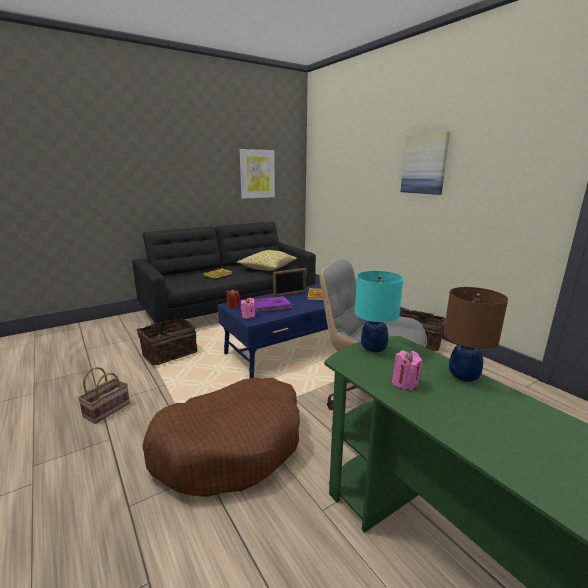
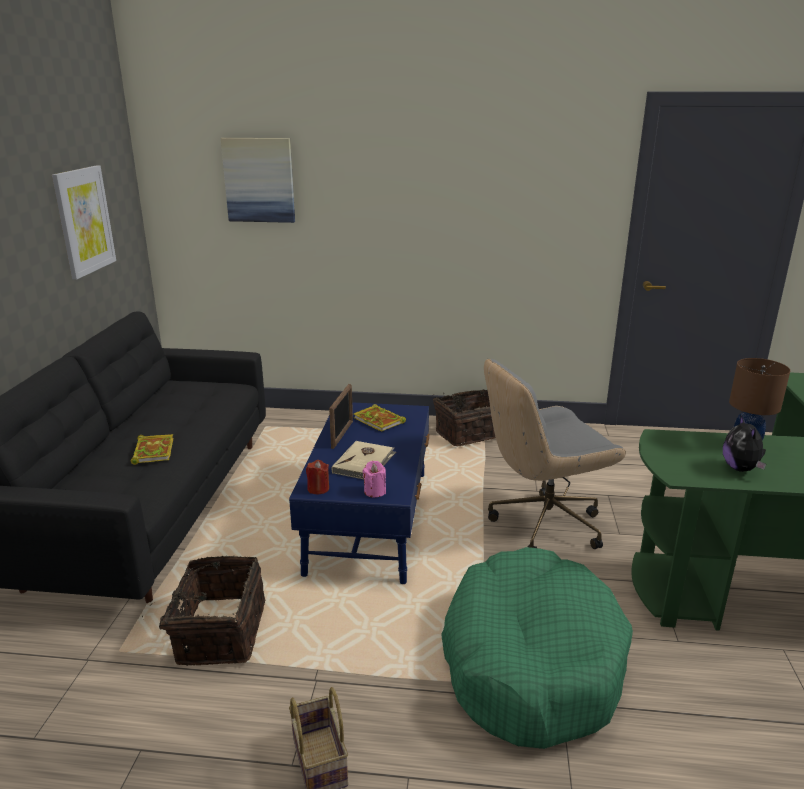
camera: 50 degrees left, 5 degrees up
brown dog bed [142,377,300,497] -> green dog bed [441,547,633,749]
pillow [237,250,297,271] -> none
purple book [254,296,292,313] -> beige book [332,441,396,479]
turquoise table lamp [355,271,403,353] -> none
pink candle [392,350,423,390] -> plush toy [723,415,766,472]
picture [401,131,450,195] -> picture moved to [220,138,295,223]

